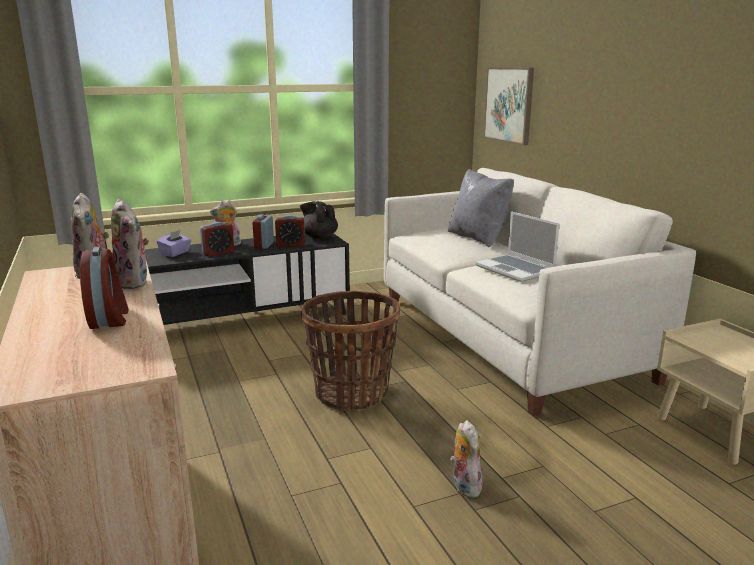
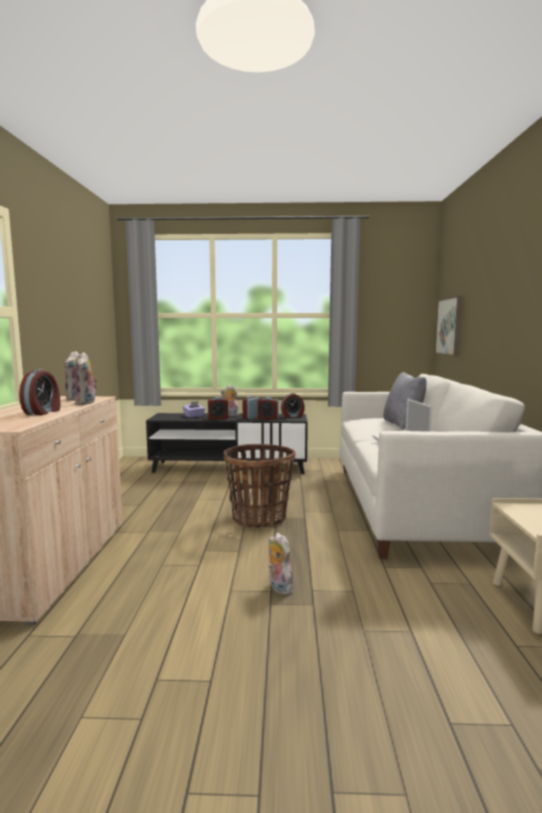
camera: 25 degrees right, 10 degrees down
black teapot [300,201,338,239] -> alarm clock [281,393,305,418]
plush toy [450,420,483,497] -> plush toy turned 45 degrees counterclockwise [268,533,294,595]

